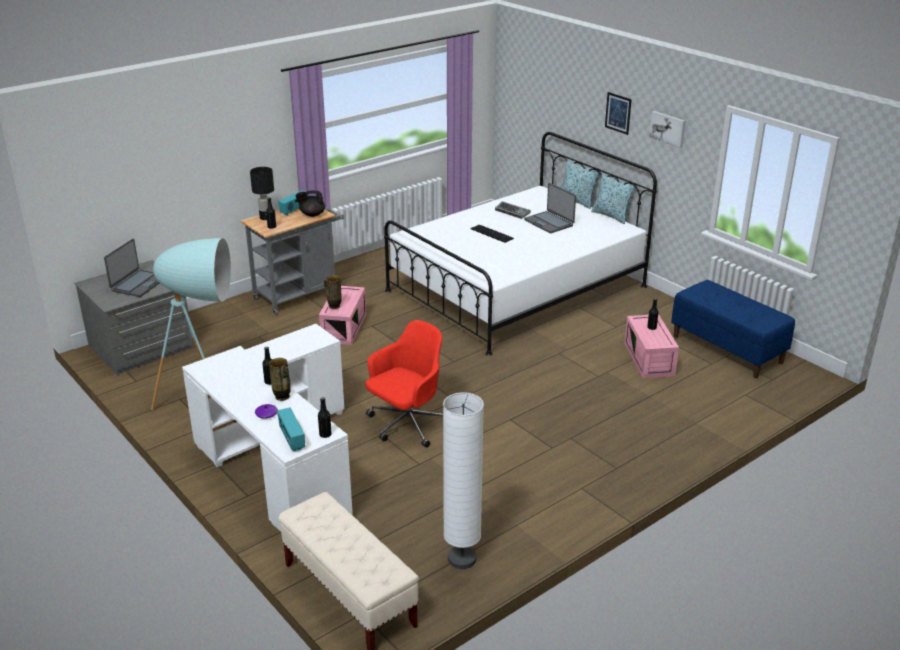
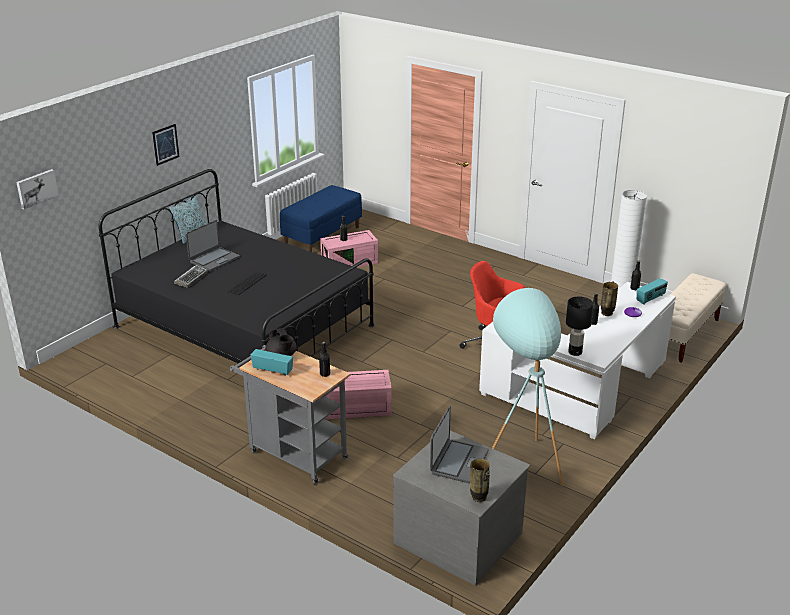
camera: 105 degrees left, 0 degrees up
laptop [104,239,160,297] -> laptop turned 105 degrees clockwise [430,406,488,484]
black table lamp [250,167,274,220] -> black table lamp moved to [566,297,593,356]
vase [324,275,342,309] -> vase moved to [470,459,490,502]
white bed [384,132,657,356] -> black bed [99,169,375,364]
pillow [561,161,599,209] -> none
picture [649,111,686,148] -> picture moved to [16,169,59,209]

